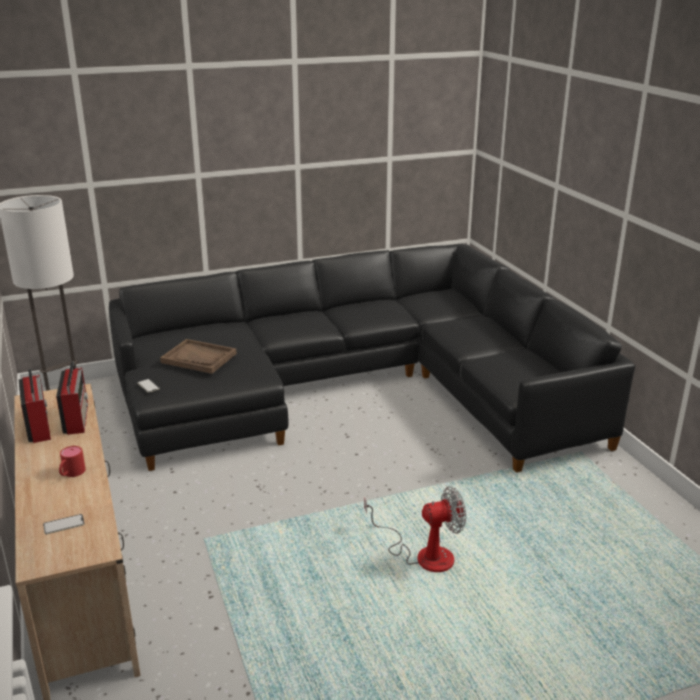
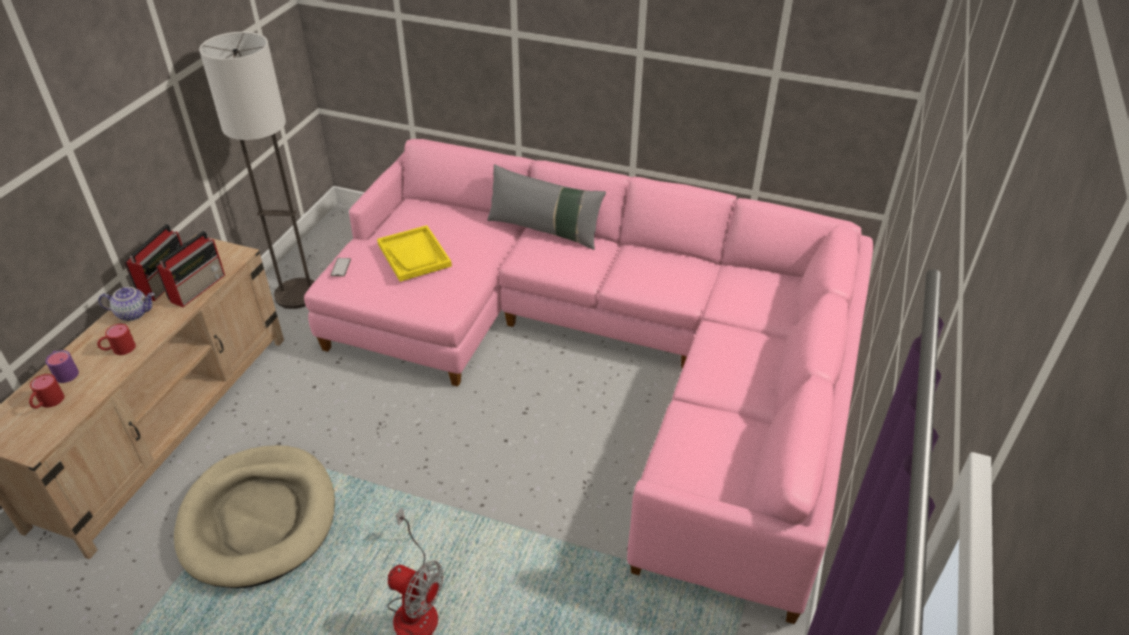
camera: 40 degrees right, 15 degrees up
phone [43,514,85,534] -> red mug [29,374,64,409]
black sofa [109,244,635,473] -> pink sofa [304,139,873,624]
brown tray [160,339,237,374] -> yellow tray [377,225,452,282]
none -> purple mug [46,350,79,383]
none -> teapot [99,287,155,321]
none -> beige dog bed [174,445,335,588]
none -> grey pillow [487,164,606,250]

